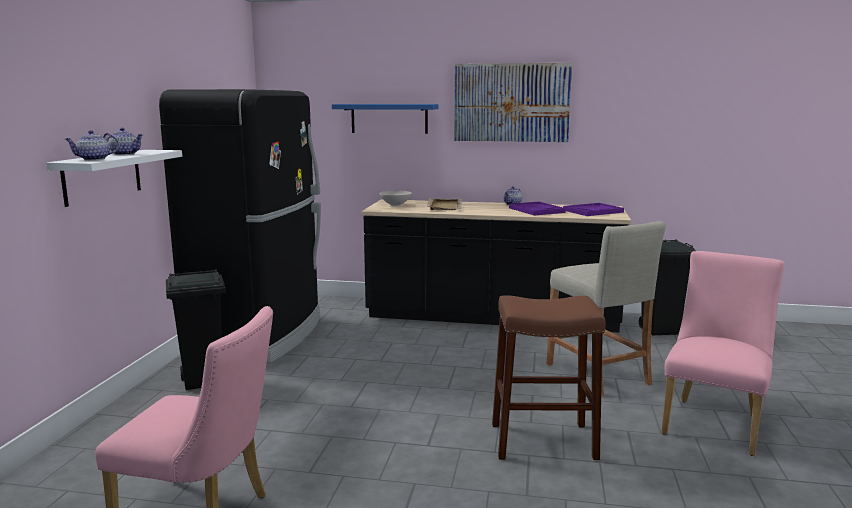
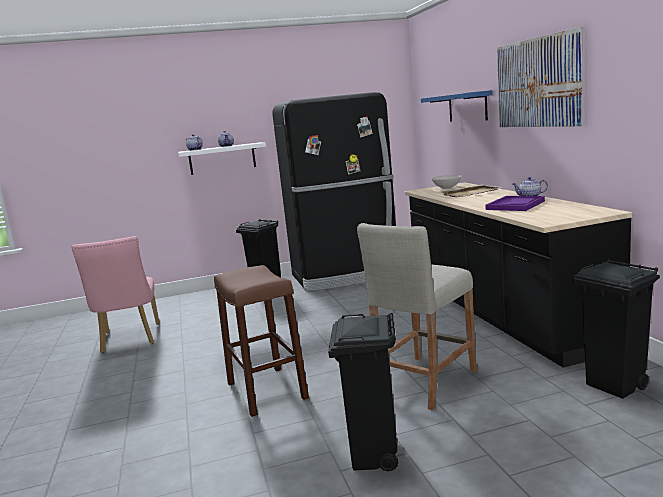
camera: 65 degrees right, 0 degrees up
purple tray [563,203,624,216] -> none
pink chair [661,251,785,456] -> black trash can [328,313,398,471]

